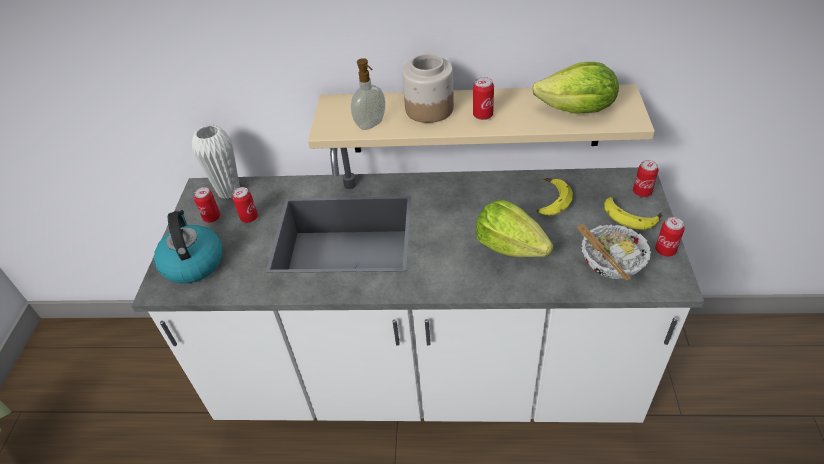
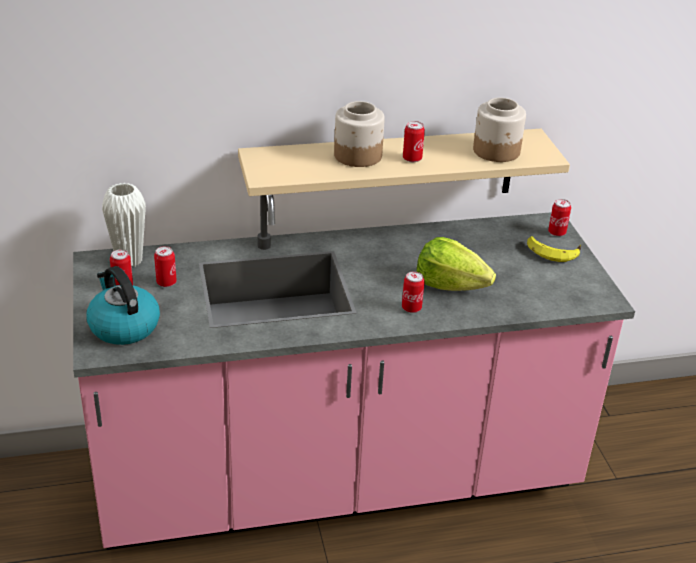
camera: 20 degrees left, 10 degrees down
white counter [131,148,704,423] -> pink counter [73,195,635,550]
soap dispenser [351,58,385,130] -> none
lettuce [532,62,619,114] -> jar [473,98,526,162]
banana [537,178,573,215] -> none
bowl [576,224,651,281] -> none
can [655,217,685,257] -> can moved to [402,271,425,313]

